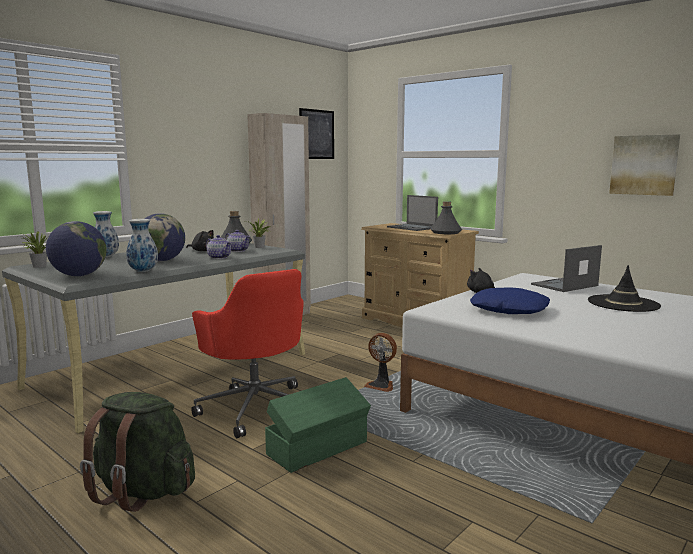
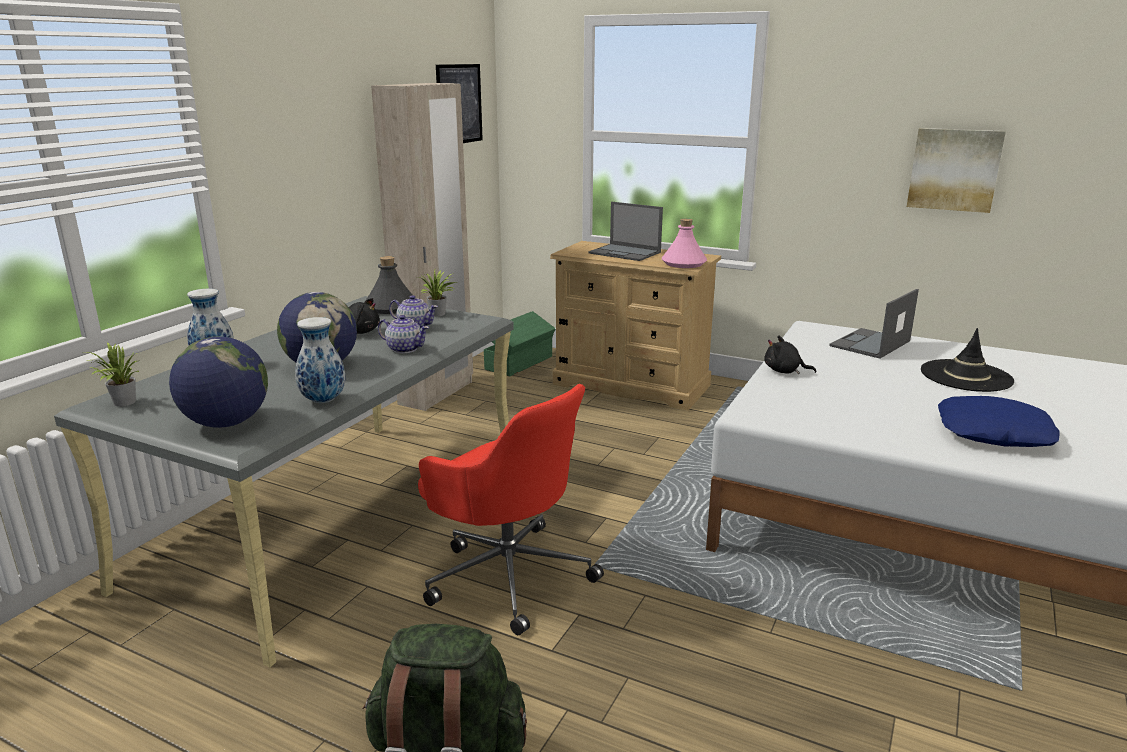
camera: 15 degrees left, 10 degrees up
green storage box [265,377,371,473] -> green storage box moved to [484,311,556,376]
fan [364,333,397,392] -> none
grey bottle [430,201,462,234] -> pink bottle [662,219,707,268]
blue pillow [470,287,550,314] -> blue pillow moved to [938,396,1060,447]

